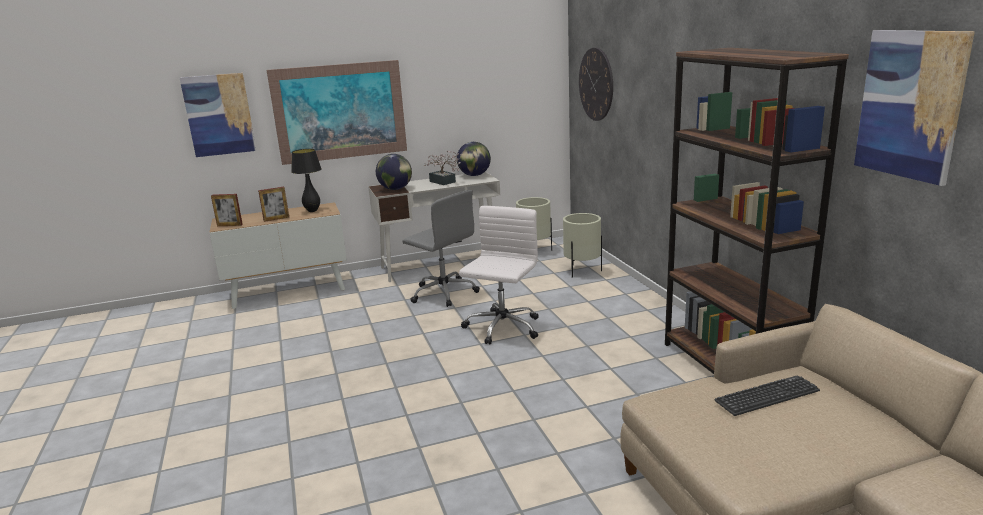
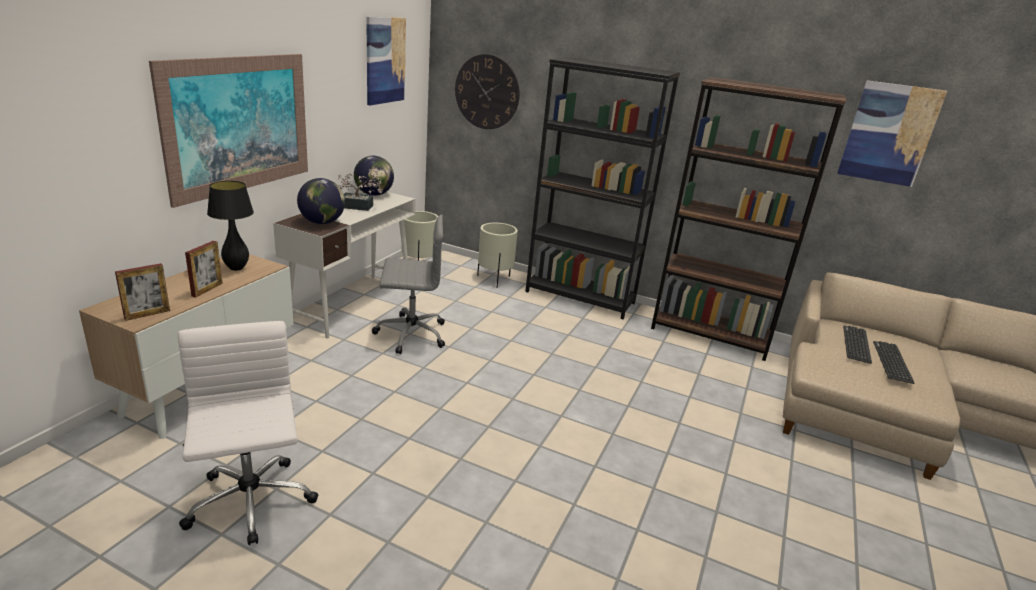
camera: 50 degrees left, 5 degrees up
picture [180,73,256,157] -> picture moved to [366,17,406,105]
white office chair [459,206,539,345] -> white office chair moved to [178,321,319,545]
none -> black bookcase [525,57,680,319]
none -> keyboard [873,341,914,384]

